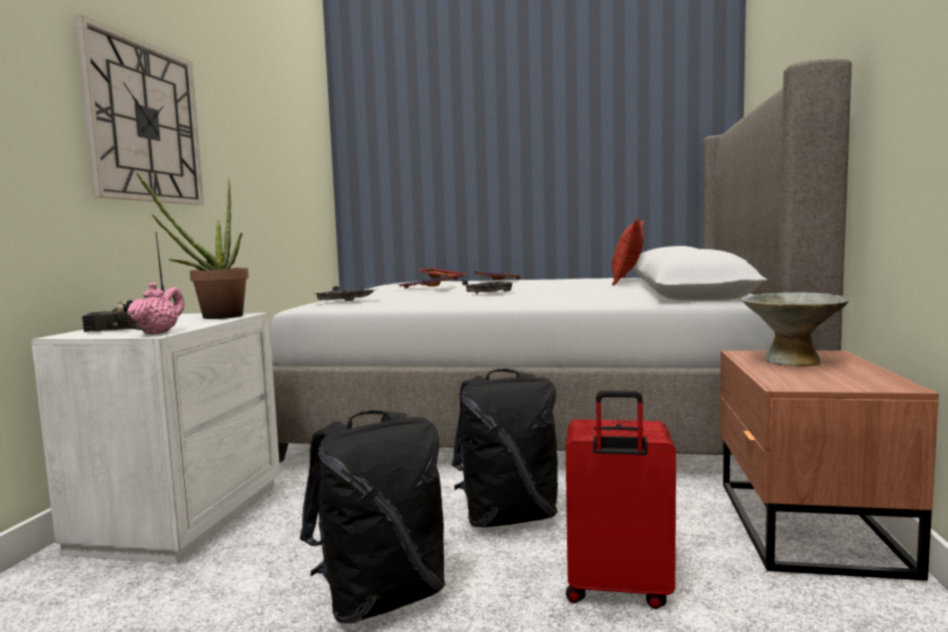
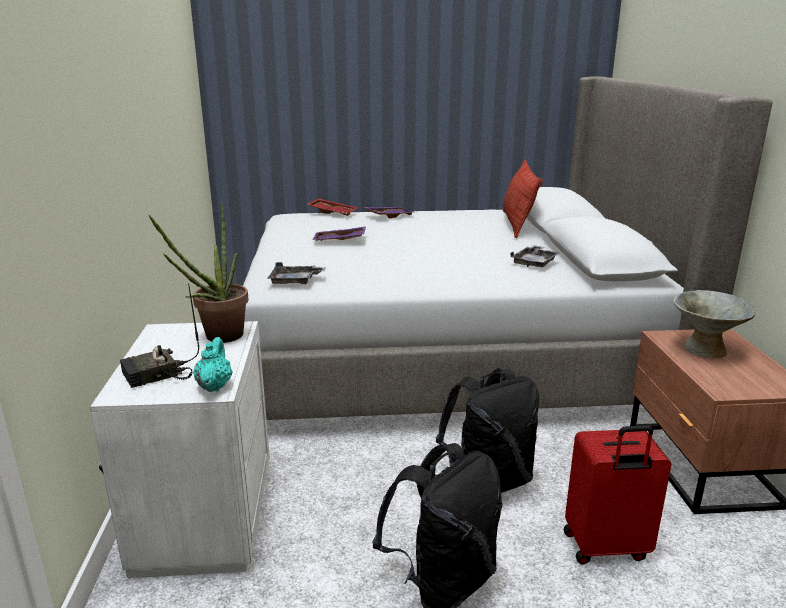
camera: 15 degrees left, 15 degrees up
wall clock [75,15,204,205] -> none
pink teapot [128,282,184,334] -> turquoise teapot [193,337,233,392]
grey tray [462,280,514,294] -> grey tray moved to [510,245,560,267]

